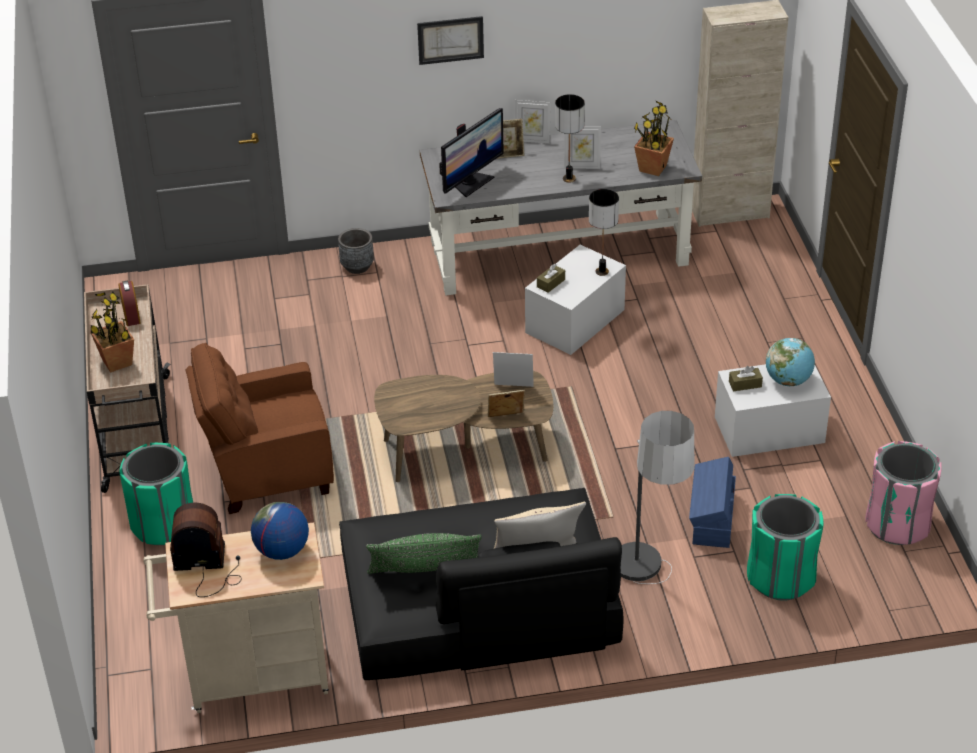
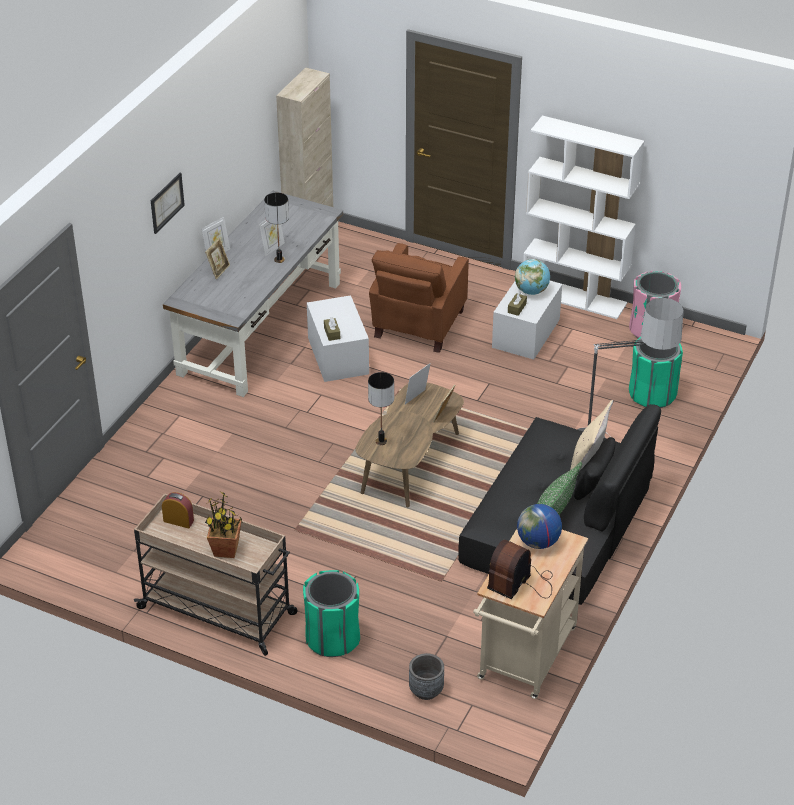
camera: 55 degrees left, 0 degrees up
brown armchair [186,343,334,514] -> brown armchair moved to [369,243,469,353]
grey planter [338,228,374,274] -> grey planter moved to [409,653,444,700]
monitor [439,108,504,197] -> none
table lamp [589,189,619,276] -> table lamp moved to [368,372,394,445]
potted plant [634,101,674,176] -> none
blue storage box [689,457,736,548] -> none
none -> white bookcase [523,115,644,319]

